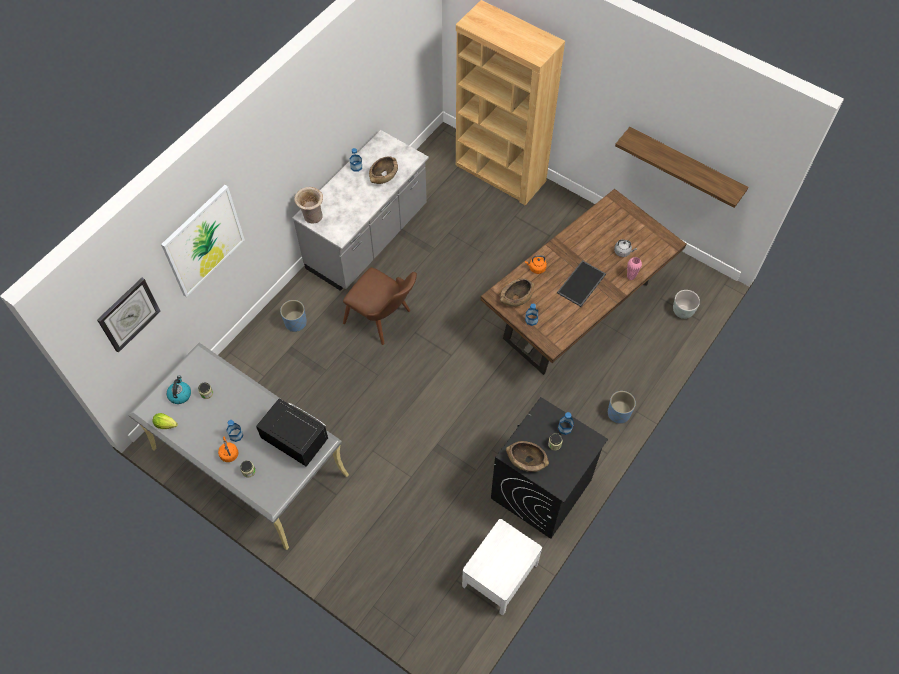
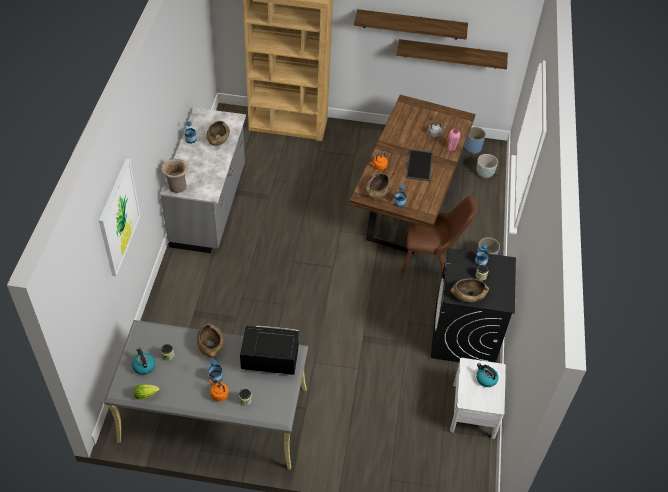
camera: 30 degrees left, 10 degrees down
wall clock [97,278,161,353] -> none
blue planter [280,300,307,332] -> blue planter moved to [464,127,486,154]
brown chair [343,267,417,345] -> brown chair moved to [401,196,477,274]
none -> brown bowl [197,323,224,358]
none -> shelf [354,9,468,40]
none -> kettle [476,363,499,387]

